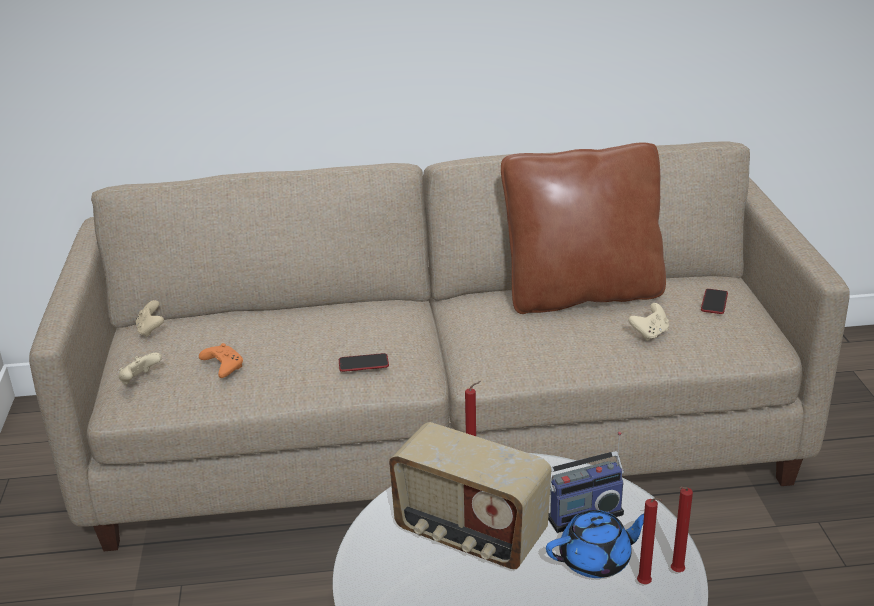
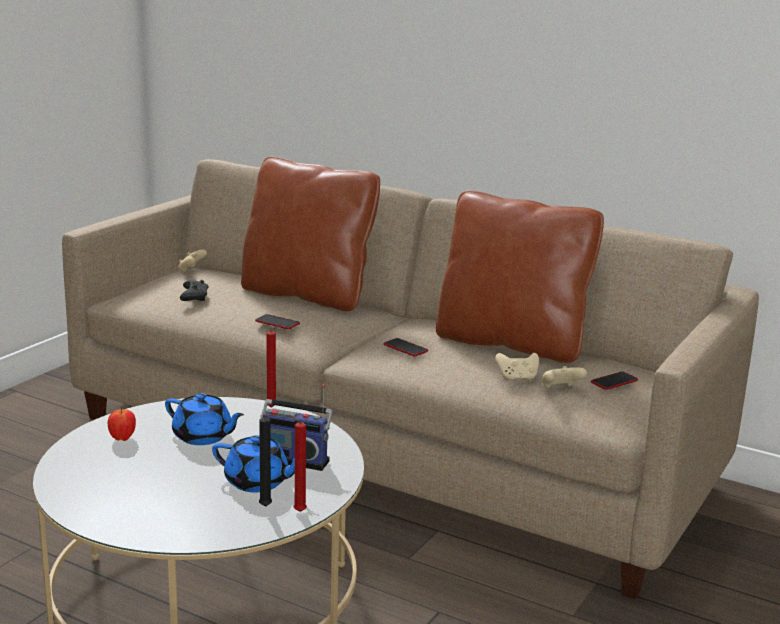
camera: 35 degrees right, 10 degrees down
beige game controller [118,353,162,384] -> beige game controller moved to [542,366,587,388]
orange game controller [199,343,243,378] -> black game controller [180,280,209,301]
radio [389,422,551,569] -> blue teapot [165,393,244,445]
red candle [637,498,662,584] -> black candle [259,414,272,507]
none -> apple [108,407,136,441]
none -> brown pillow [241,157,380,311]
none -> phone [384,338,428,356]

